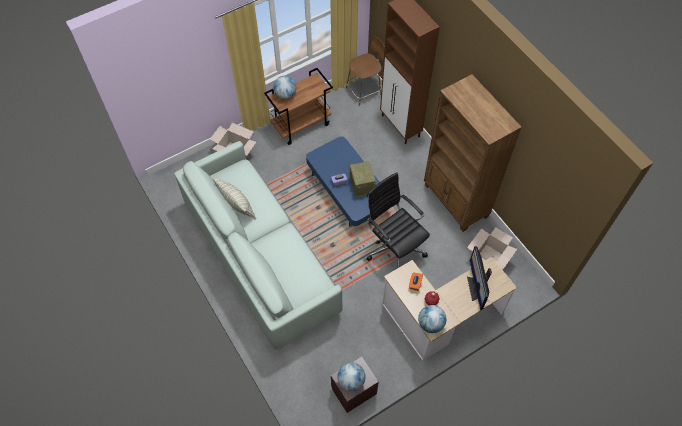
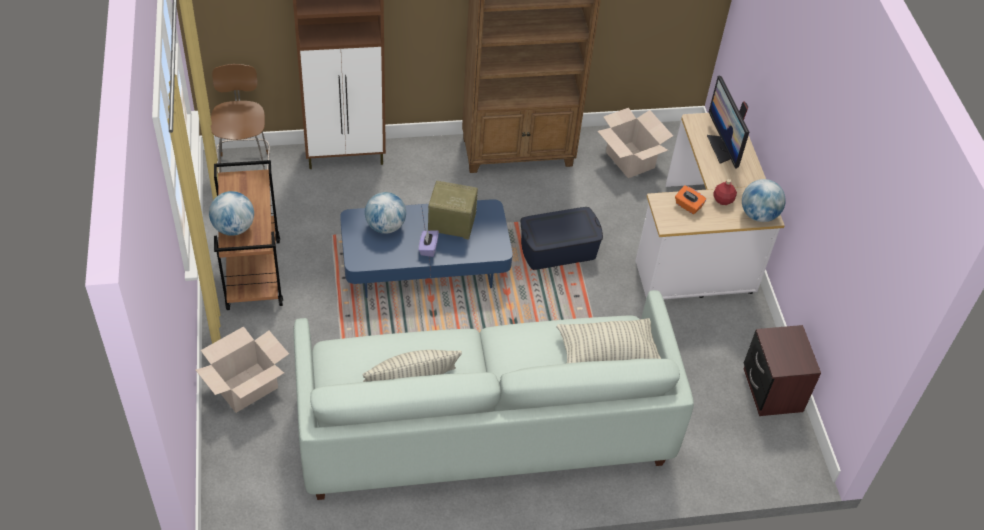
camera: 70 degrees left, 10 degrees down
globe [337,362,366,391] -> globe moved to [365,192,406,234]
black office chair [366,172,430,268] -> blue storage box [521,207,603,270]
monitor [467,246,492,310] -> monitor turned 60 degrees clockwise [707,76,749,169]
none -> pillow [556,318,661,363]

